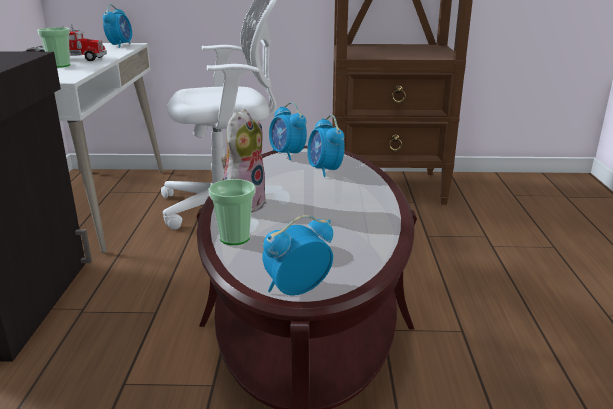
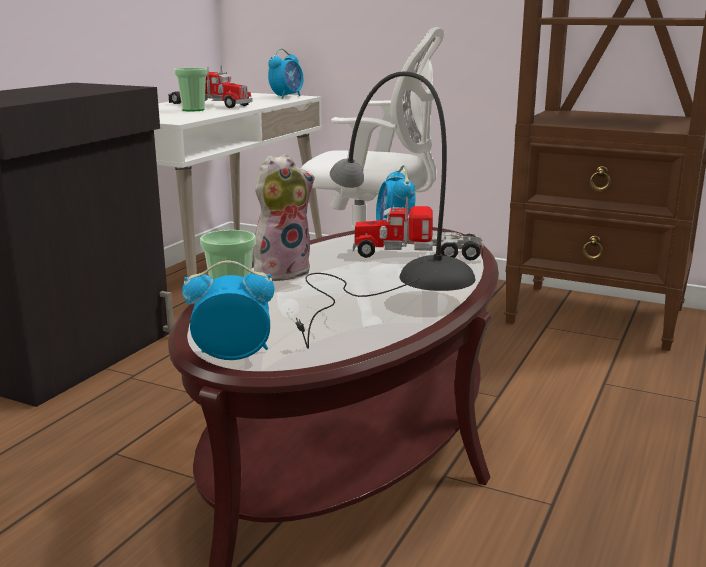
camera: 25 degrees right, 5 degrees down
alarm clock [307,115,345,177] -> toy truck [353,196,484,261]
none -> grey table lamp [295,71,475,349]

